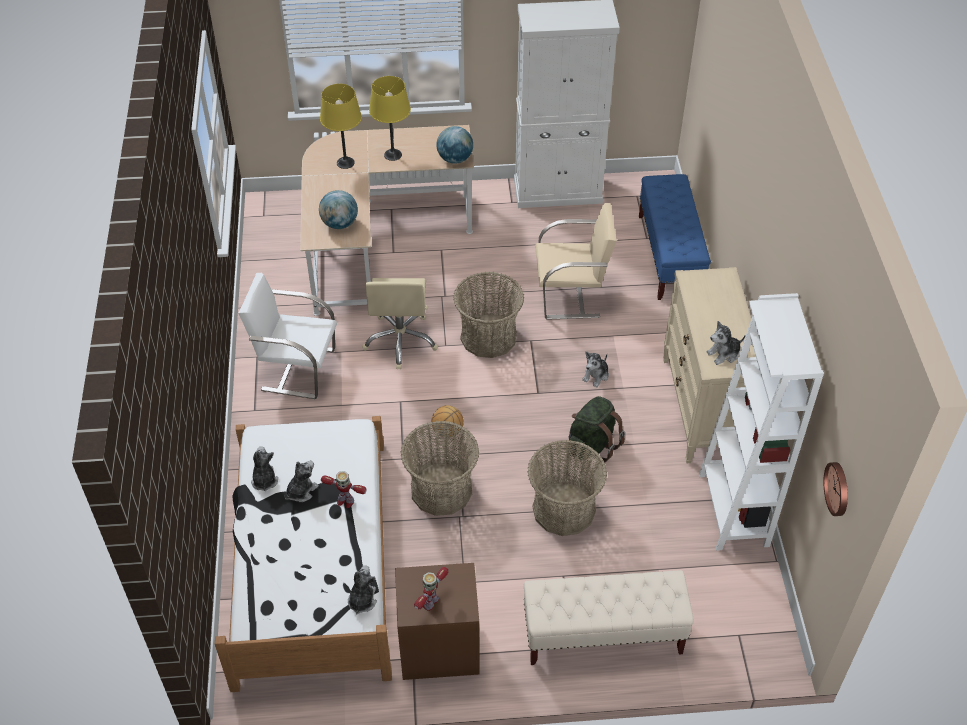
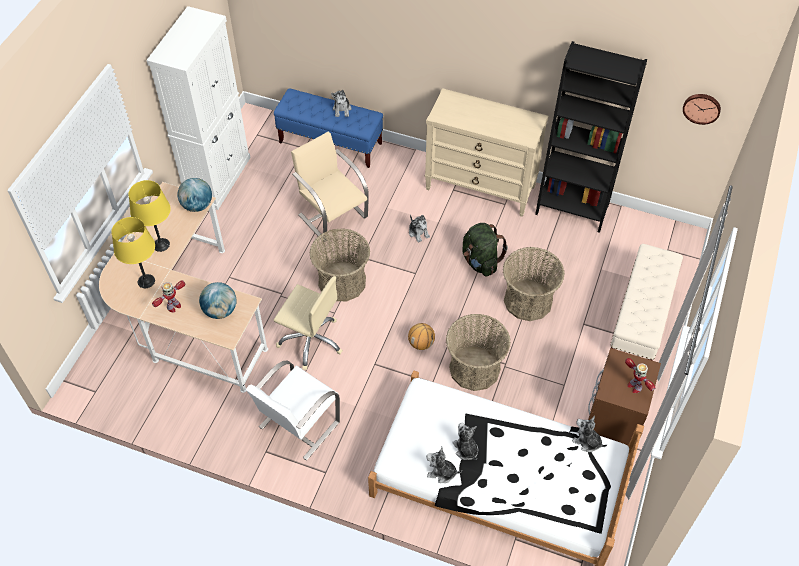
camera: 65 degrees left, 5 degrees up
toy robot [321,471,367,508] -> toy robot moved to [152,280,185,313]
beige chair [535,203,617,320] -> beige chair turned 60 degrees counterclockwise [291,132,369,242]
white bookcase [699,293,824,551] -> black bookcase [535,41,647,233]
plush toy [706,321,746,365] -> plush toy moved to [331,90,351,117]

